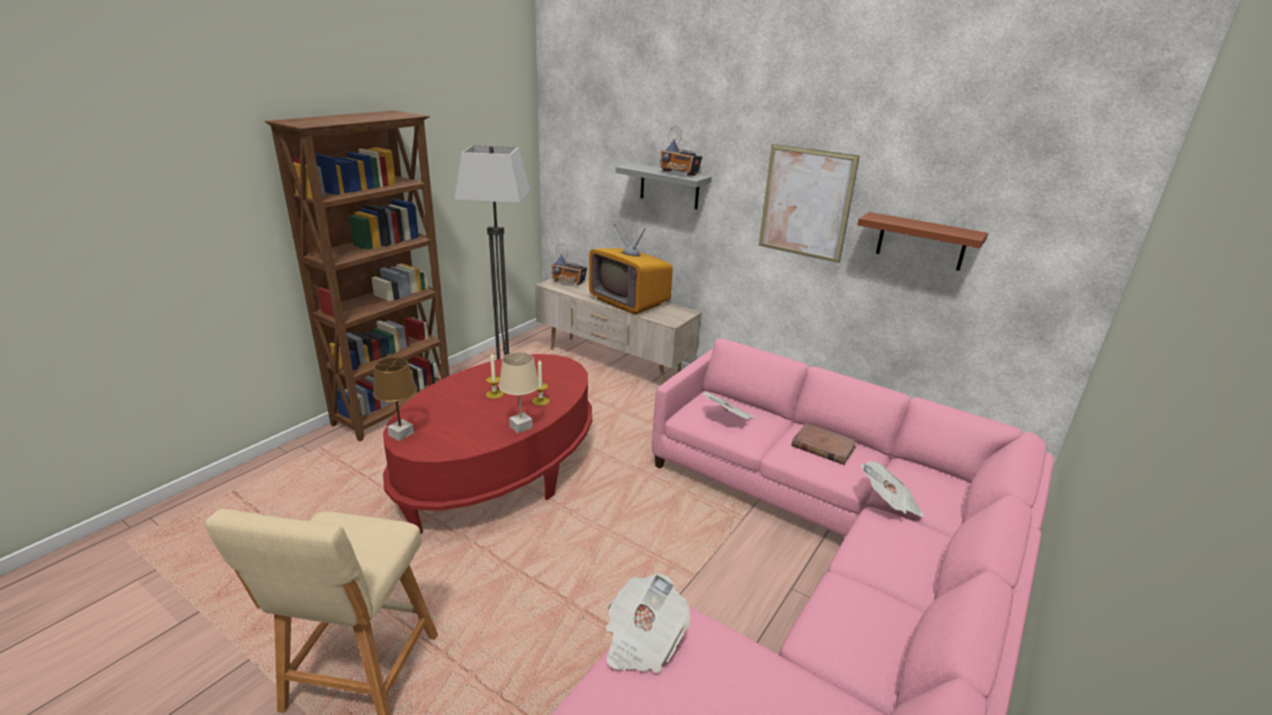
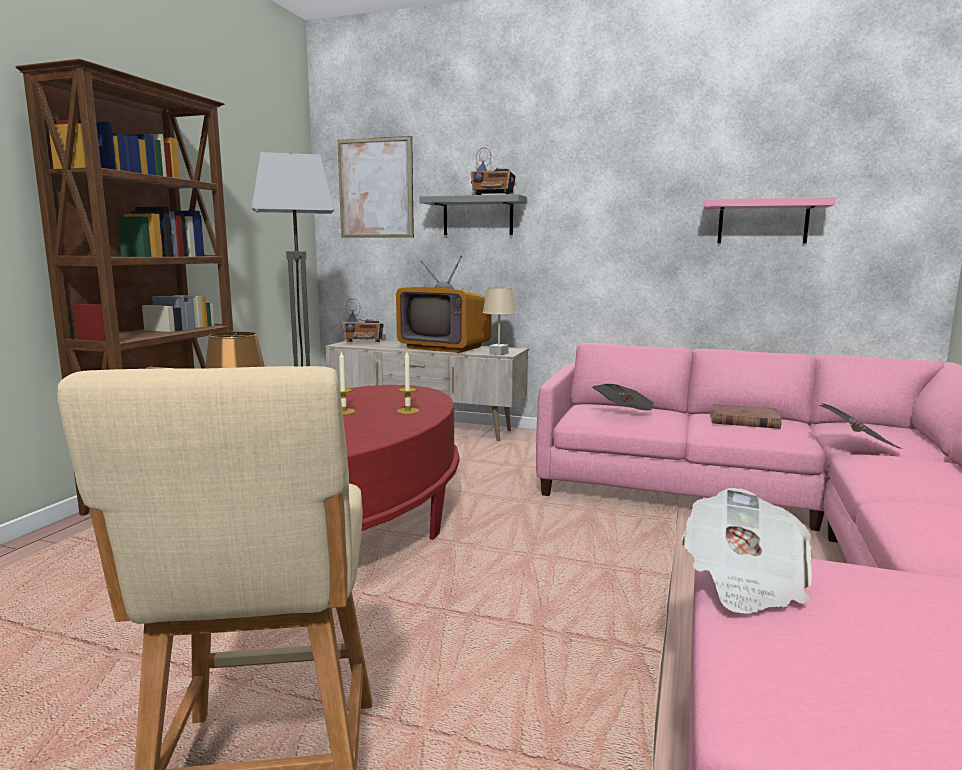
camera: 15 degrees left, 15 degrees down
beige table lamp [499,352,540,433] -> beige table lamp moved to [482,287,516,355]
picture [759,144,860,263] -> picture moved to [338,136,414,238]
brown shelf [857,212,988,271] -> pink shelf [704,197,836,244]

